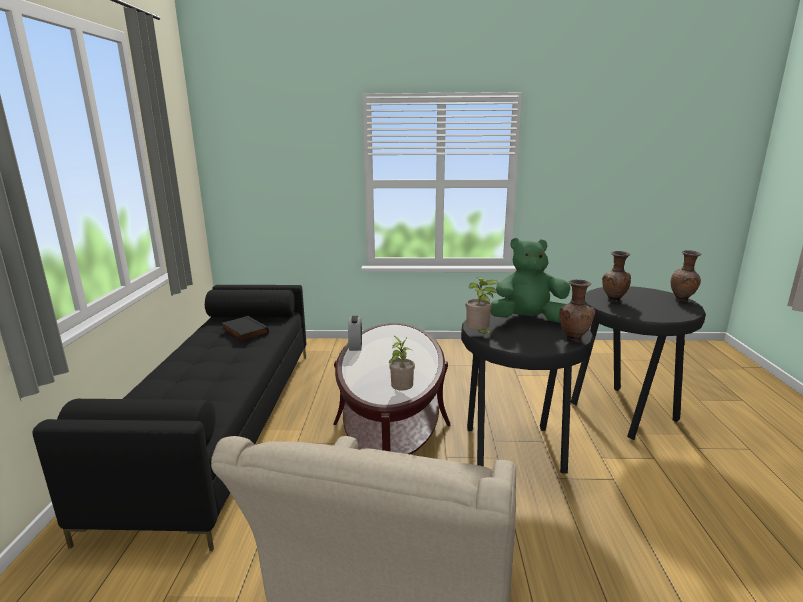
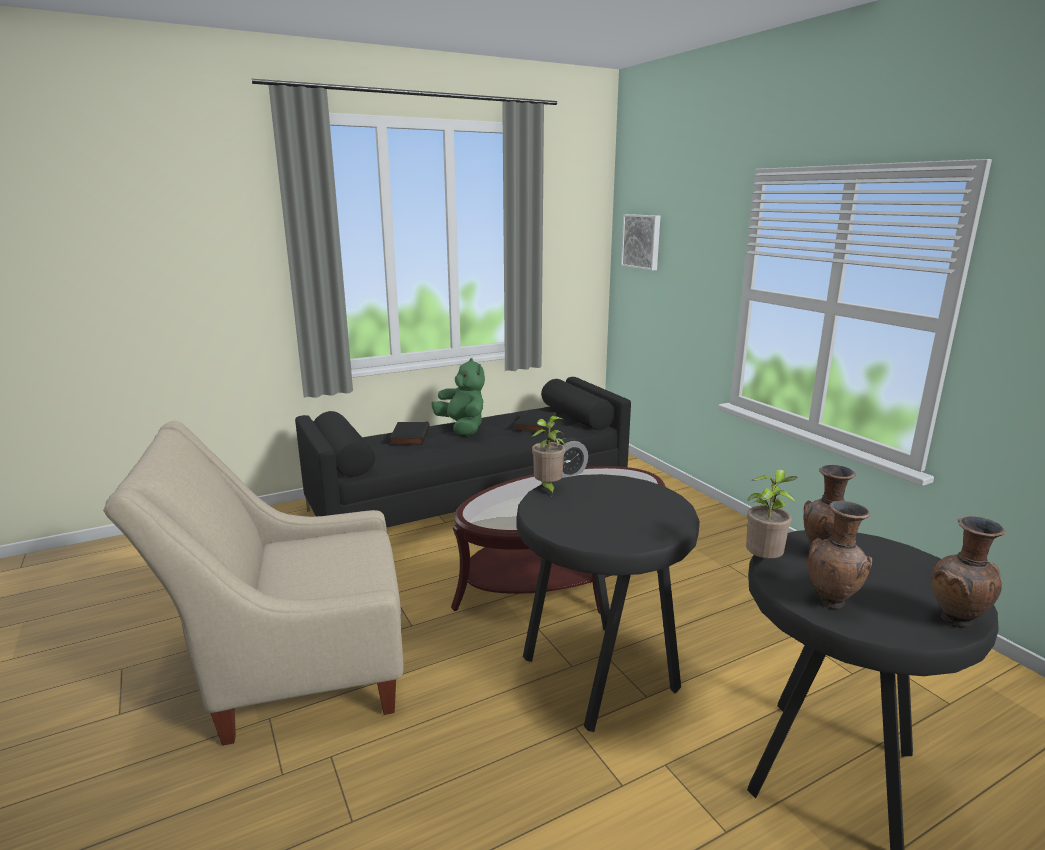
camera: 60 degrees right, 0 degrees up
potted plant [388,336,415,391] -> potted plant moved to [746,469,798,559]
green plush toy [491,238,570,323] -> green plush toy moved to [431,358,485,435]
brown vase [559,279,595,343] -> brown vase moved to [808,501,872,609]
none -> black book [389,422,430,445]
none -> picture [621,214,660,271]

